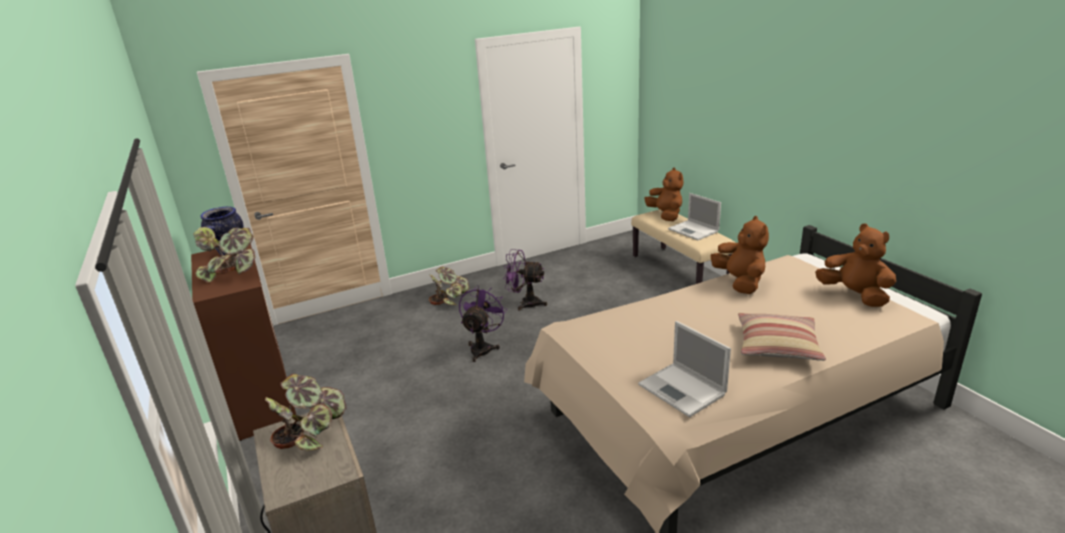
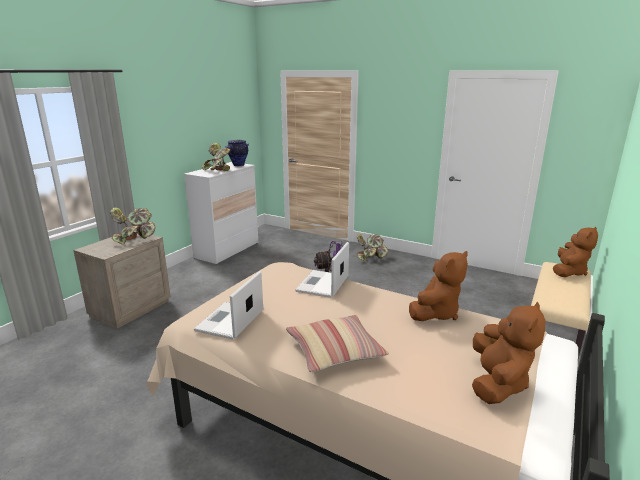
camera: 55 degrees right, 5 degrees down
brown dresser [191,244,296,441] -> white dresser [184,162,258,265]
purple fan [503,249,547,311] -> none
laptop [668,193,721,240] -> laptop moved to [295,242,349,298]

